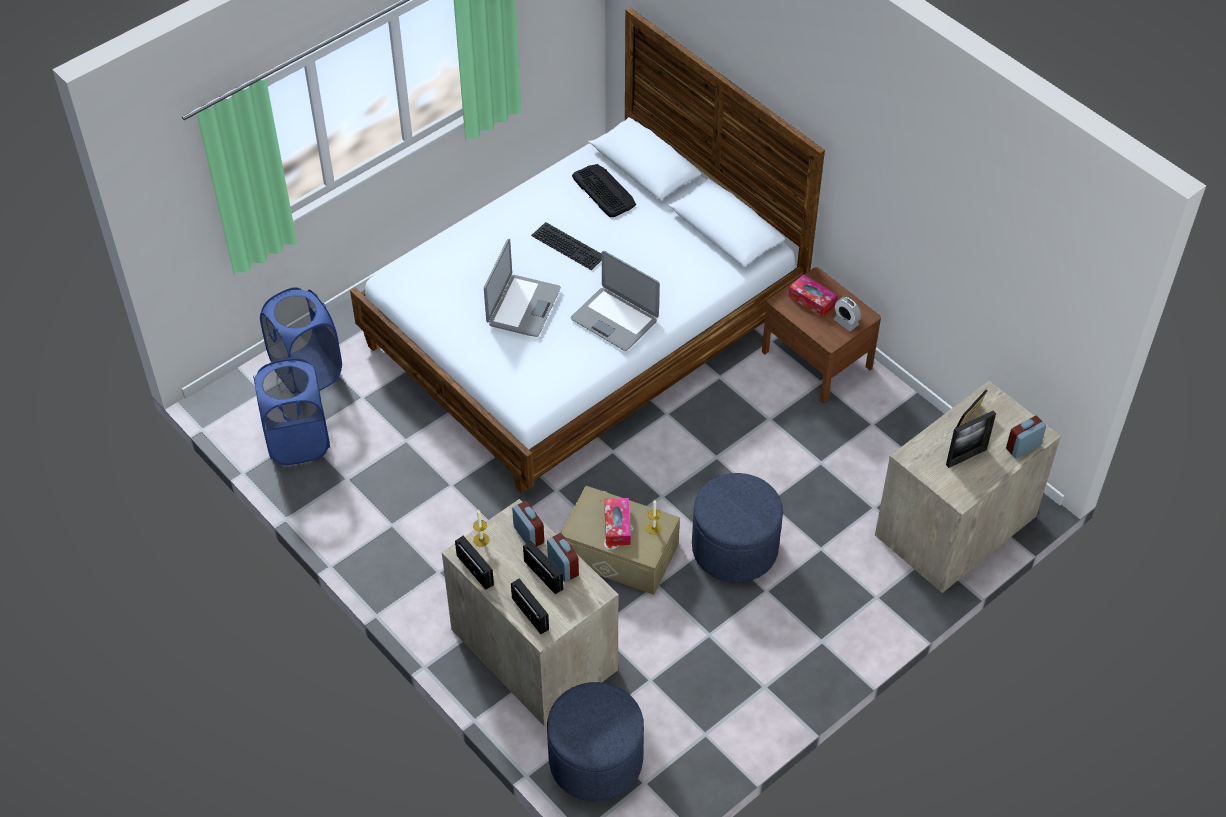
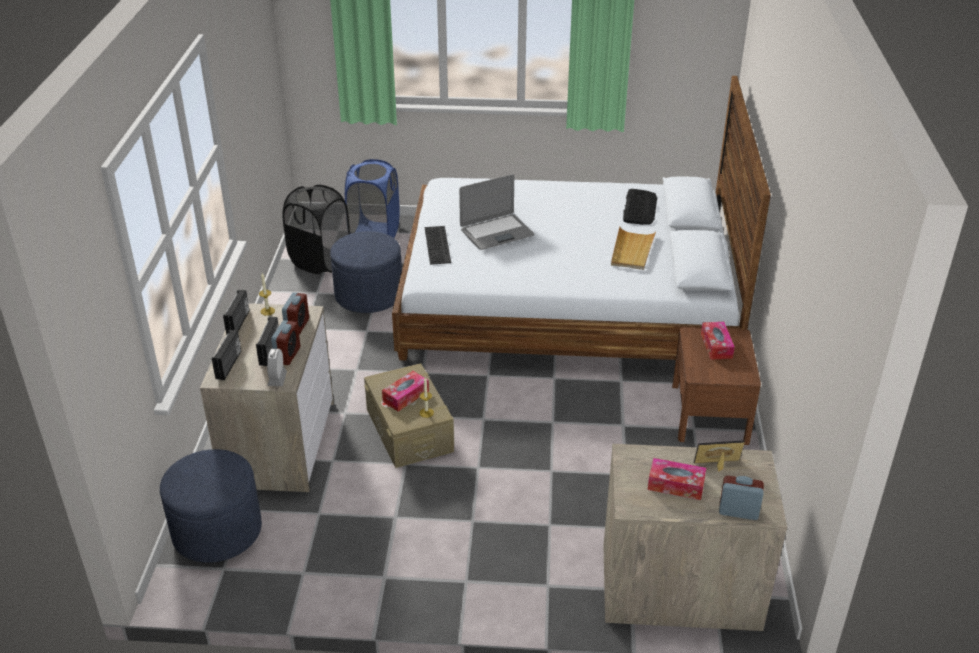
camera: 45 degrees right, 15 degrees down
blue laundry basket [253,358,330,465] -> black laundry basket [282,184,350,274]
keyboard [531,222,602,270] -> keyboard moved to [425,226,451,265]
laptop [571,251,660,351] -> none
blue ottoman [692,473,783,583] -> blue ottoman moved to [330,231,402,313]
alarm clock [834,297,861,331] -> alarm clock moved to [267,349,287,386]
picture frame [946,411,996,468] -> tissue box [648,458,706,500]
none -> beige tray [611,227,656,270]

